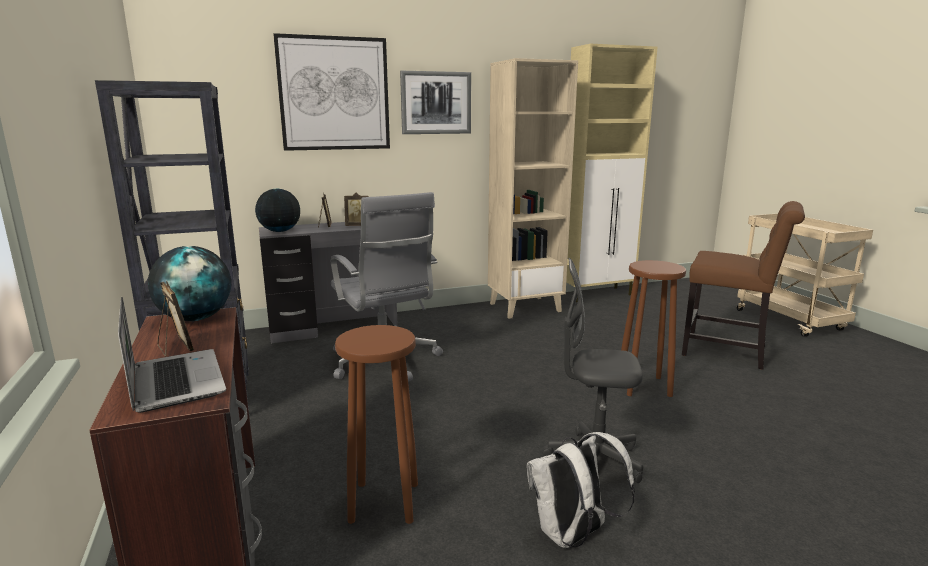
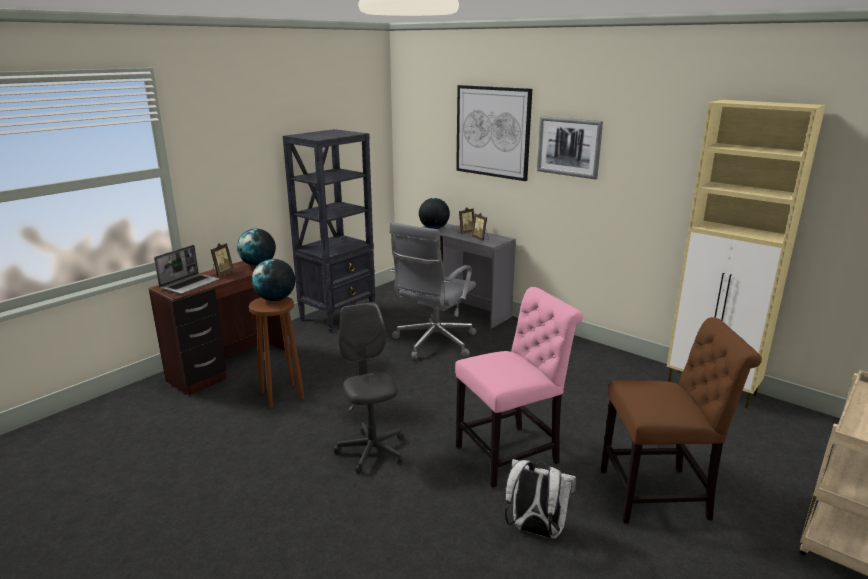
camera: 60 degrees right, 5 degrees up
beige bookcase [488,58,578,319] -> none
white backpack [527,432,635,548] -> white backpack moved to [505,459,576,539]
brown stool [621,260,686,397] -> pink chair [455,287,583,488]
brown chair [682,201,805,370] -> brown chair turned 90 degrees counterclockwise [601,317,762,523]
none -> globe [252,259,295,301]

